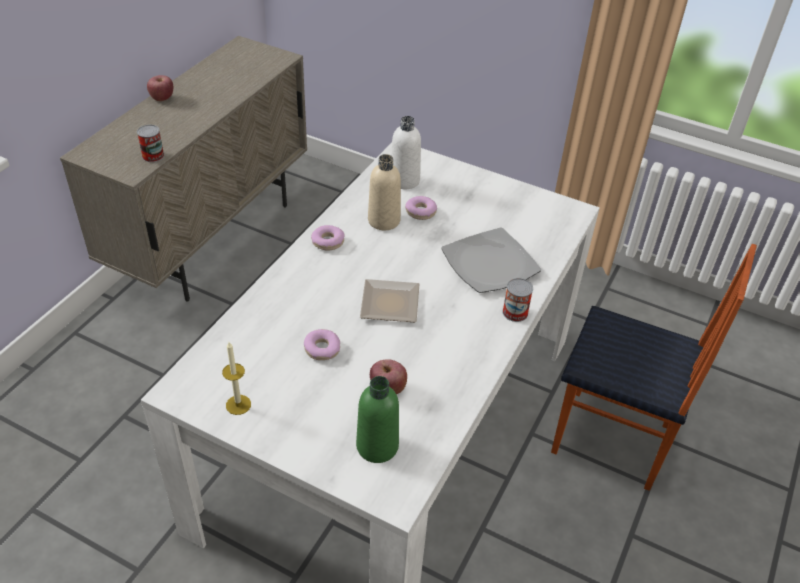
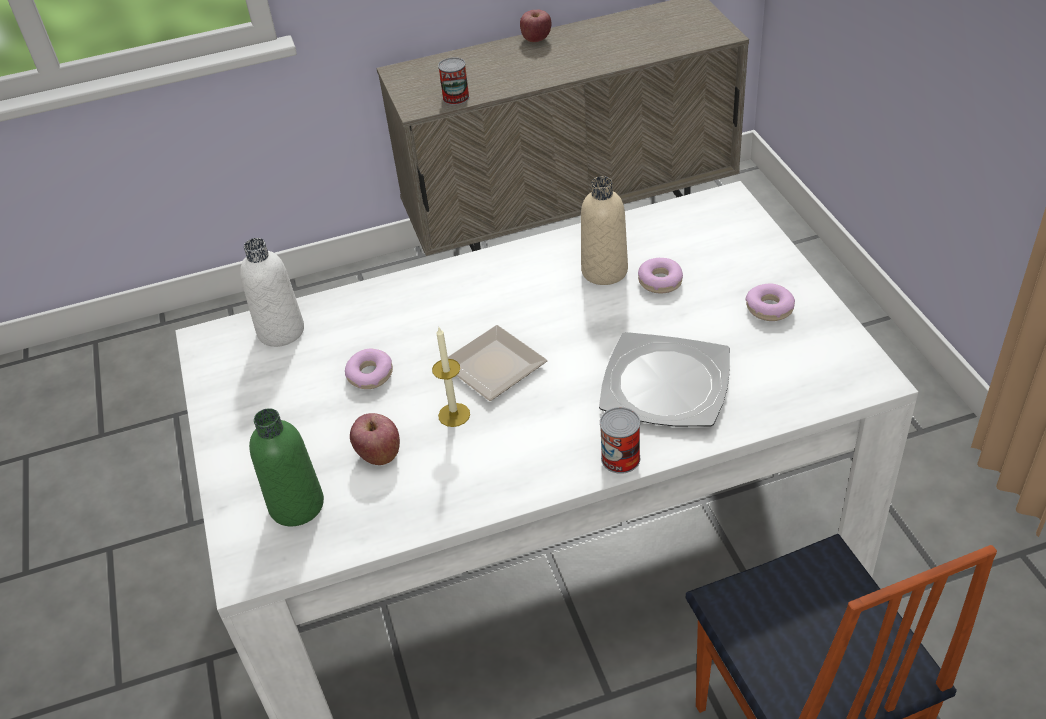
camera: 50 degrees right, 0 degrees up
candle [222,342,251,415] -> candle moved to [432,327,470,427]
donut [311,225,345,251] -> donut moved to [746,284,795,321]
white bottle [391,116,421,189] -> white bottle moved to [240,238,304,347]

